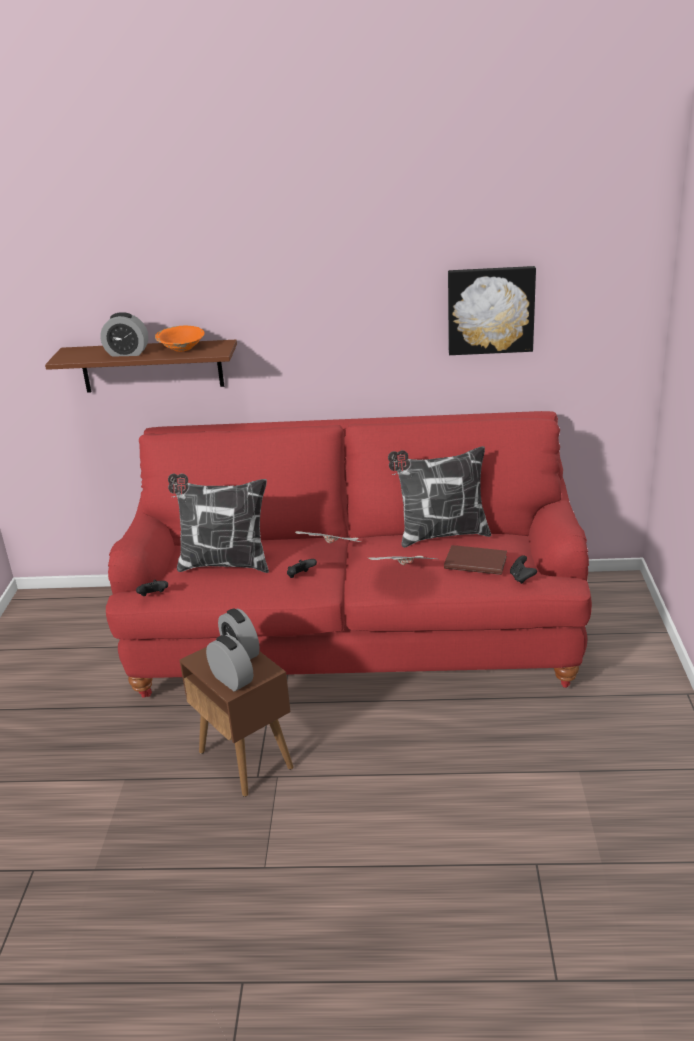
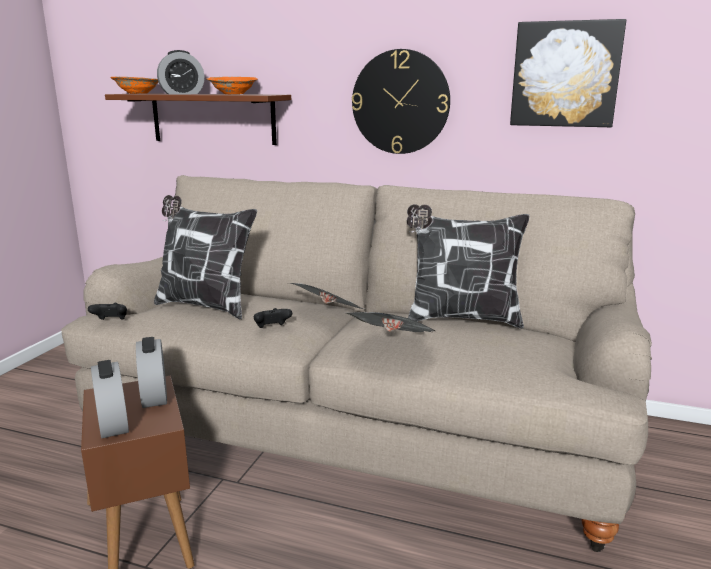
camera: 15 degrees right, 10 degrees down
alarm clock [100,312,148,357] -> alarm clock turned 45 degrees counterclockwise [157,50,205,94]
red sofa [106,411,592,698] -> beige sofa [61,175,652,552]
brown book [444,545,507,575] -> none
black game controller [510,555,537,584] -> none
none -> orange bowl [110,77,158,94]
none -> wall clock [352,49,450,154]

